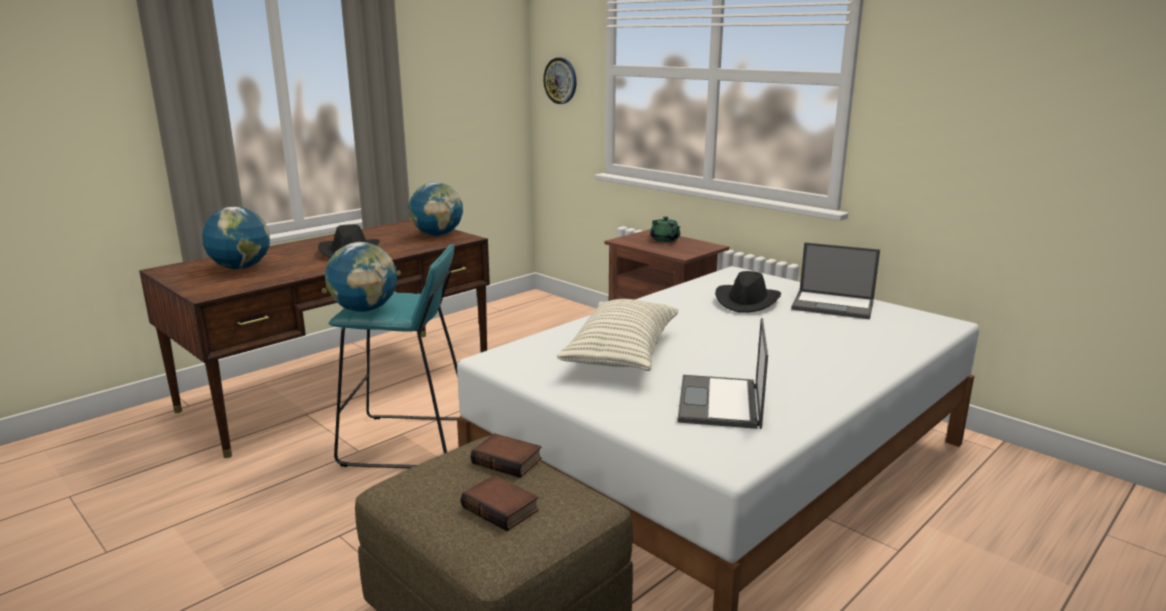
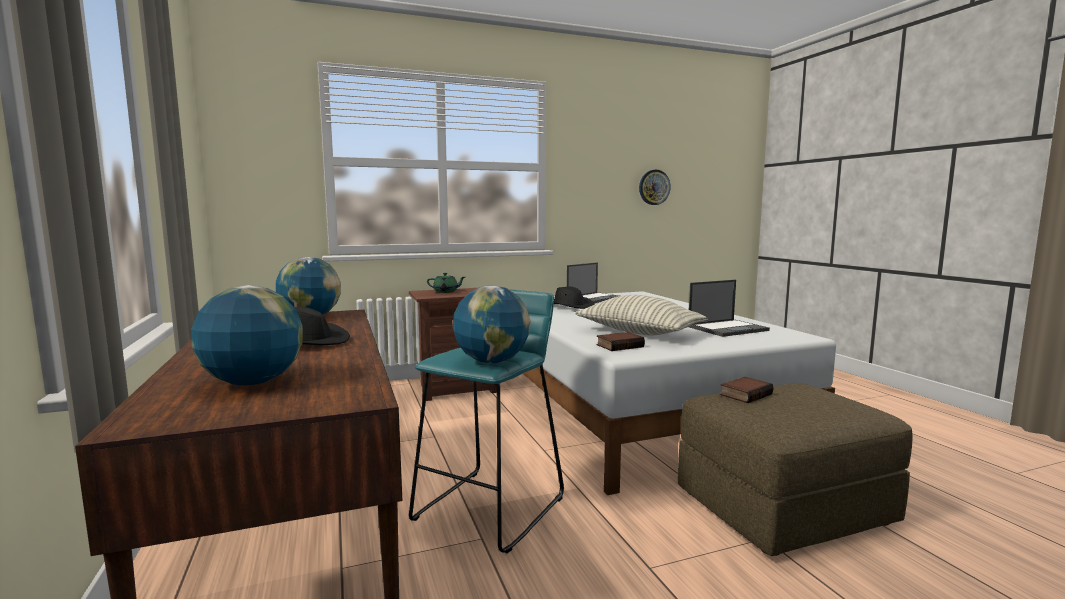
camera: 65 degrees left, 10 degrees down
book [461,475,539,531] -> book moved to [597,332,645,351]
wall clock [543,58,577,104] -> wall clock moved to [639,170,671,205]
laptop [677,318,768,429] -> laptop turned 60 degrees counterclockwise [689,280,770,337]

